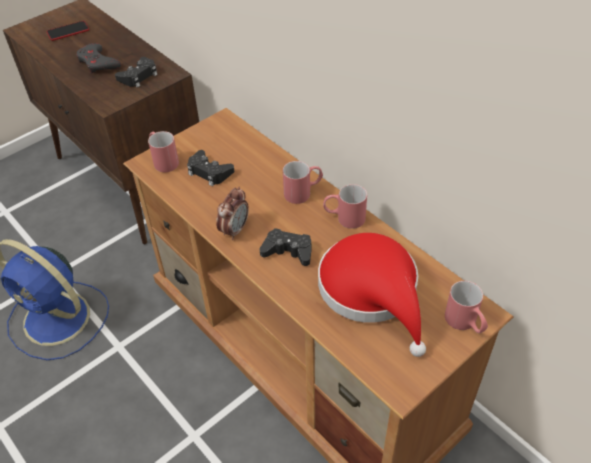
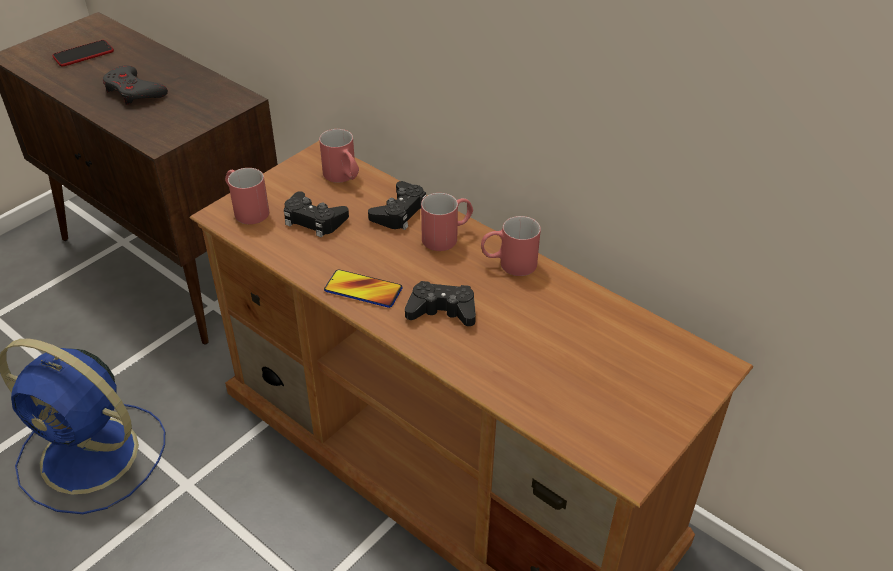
camera: 10 degrees left, 5 degrees down
black game controller [115,57,158,88] -> black game controller moved to [368,181,426,230]
alarm clock [216,187,249,240] -> phone [324,269,403,308]
red hat [318,233,426,357] -> none
red mug [445,281,488,333] -> red mug moved to [319,129,359,183]

